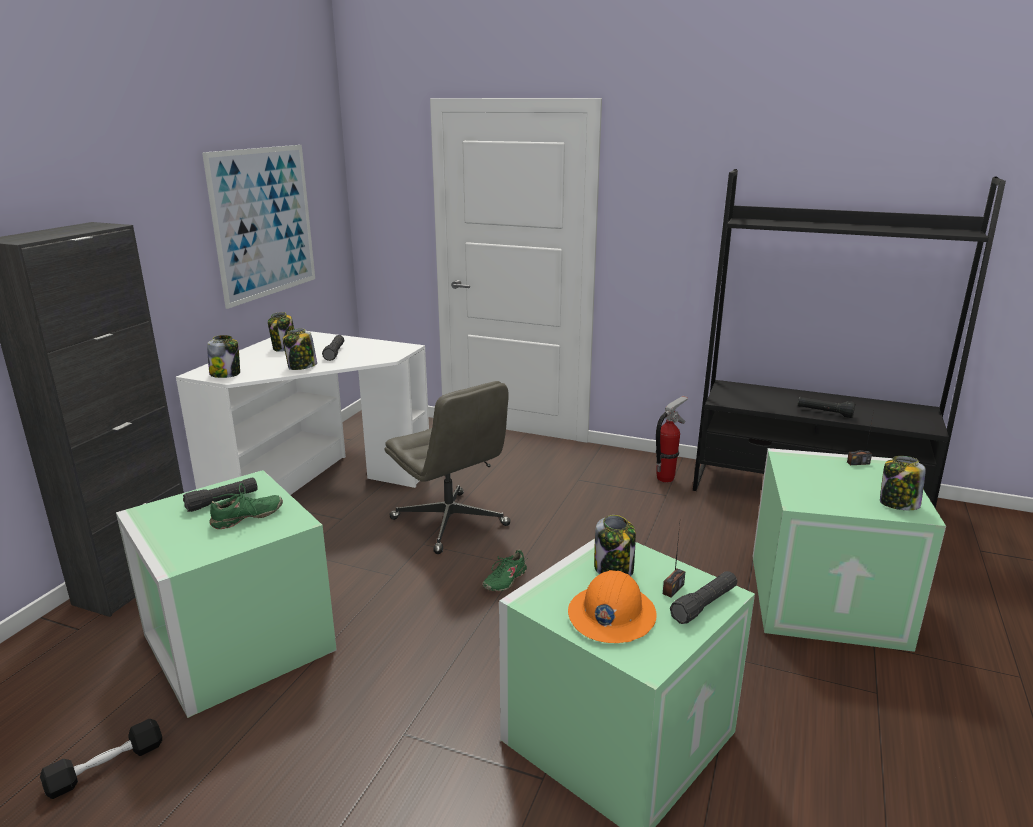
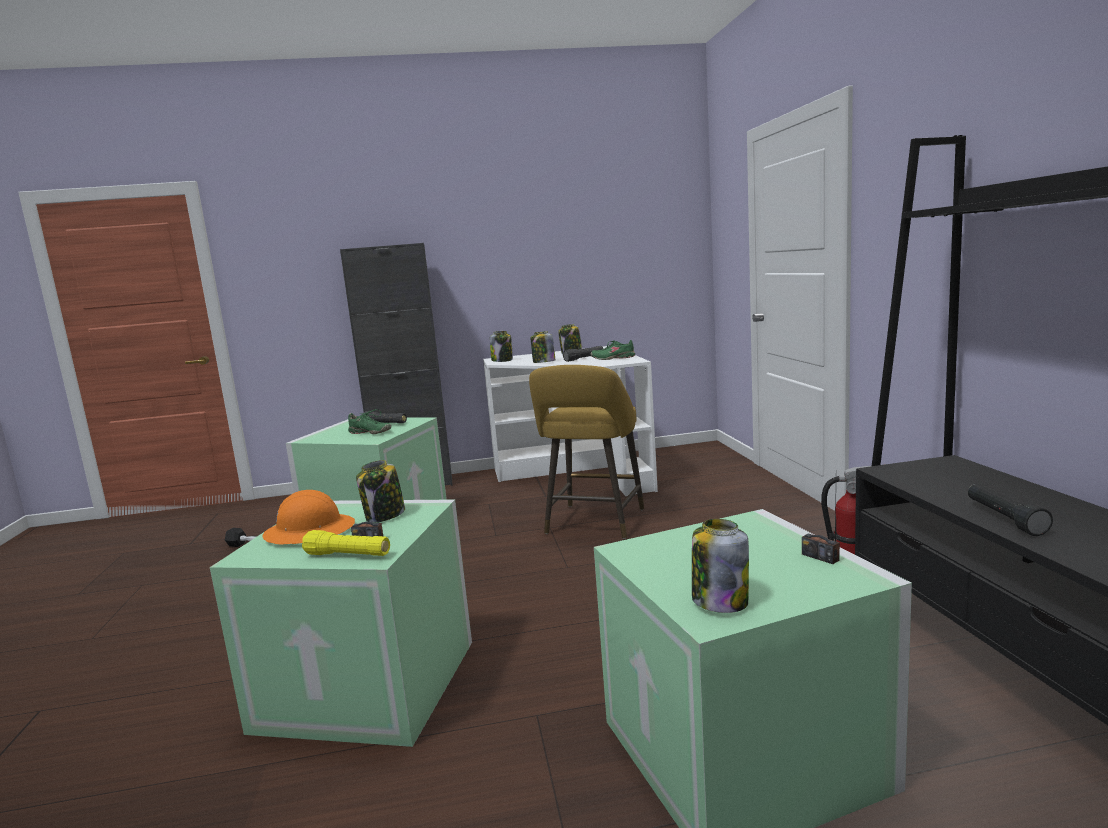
camera: 60 degrees right, 10 degrees down
picture [202,145,315,309] -> none
grey office chair [385,381,511,554] -> yellow stool [529,365,644,539]
green shoe [482,550,527,591] -> green shoe moved to [591,340,635,360]
black flashlight [670,571,737,624] -> yellow flashlight [302,530,390,556]

